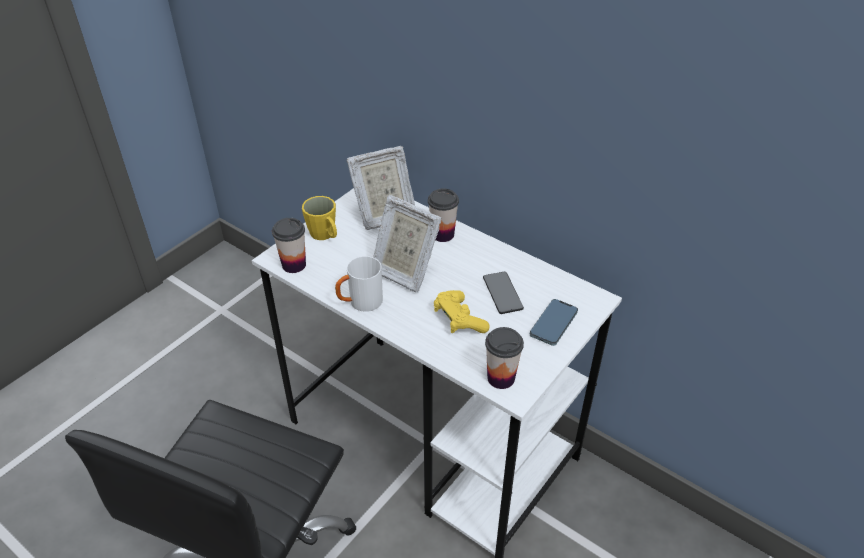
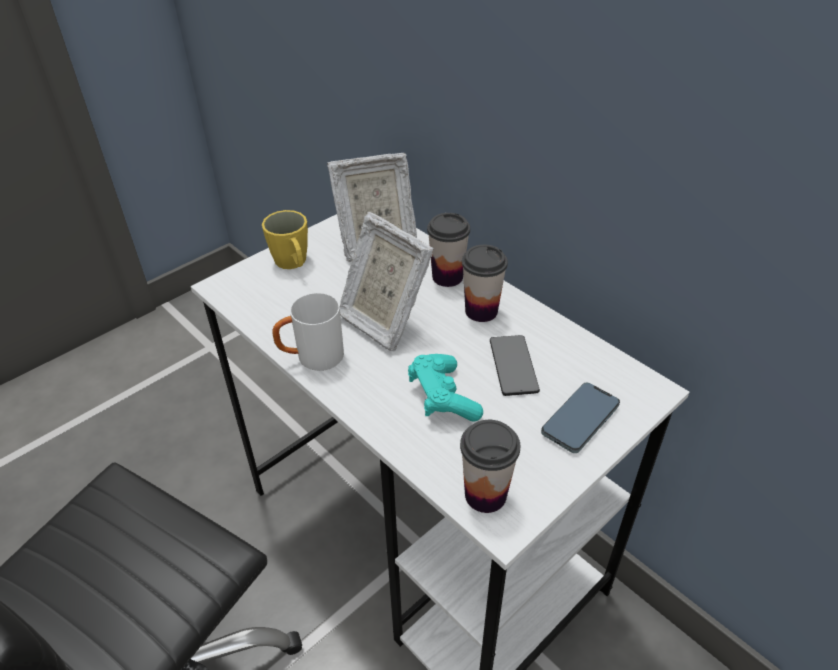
camera: 10 degrees right, 0 degrees up
cup [272,218,306,273] -> cup moved to [462,245,508,322]
yellow game controller [434,290,489,333] -> turquoise game controller [408,354,483,422]

